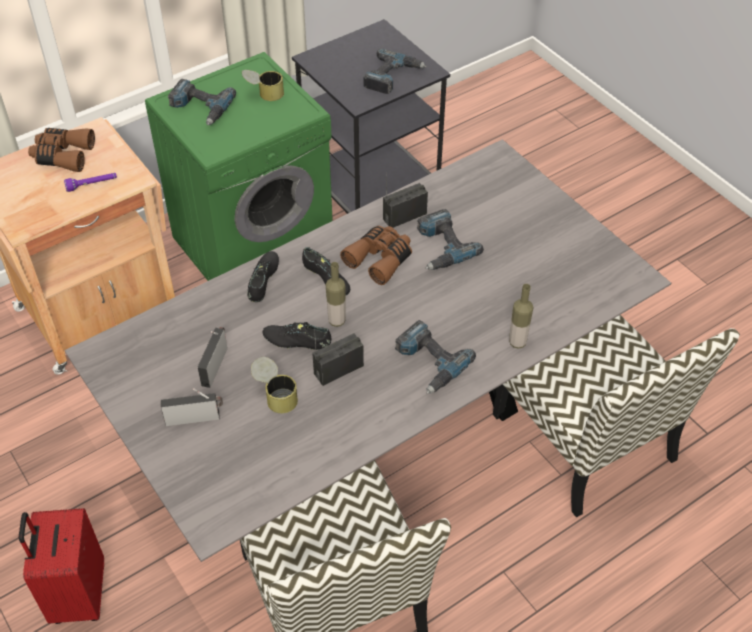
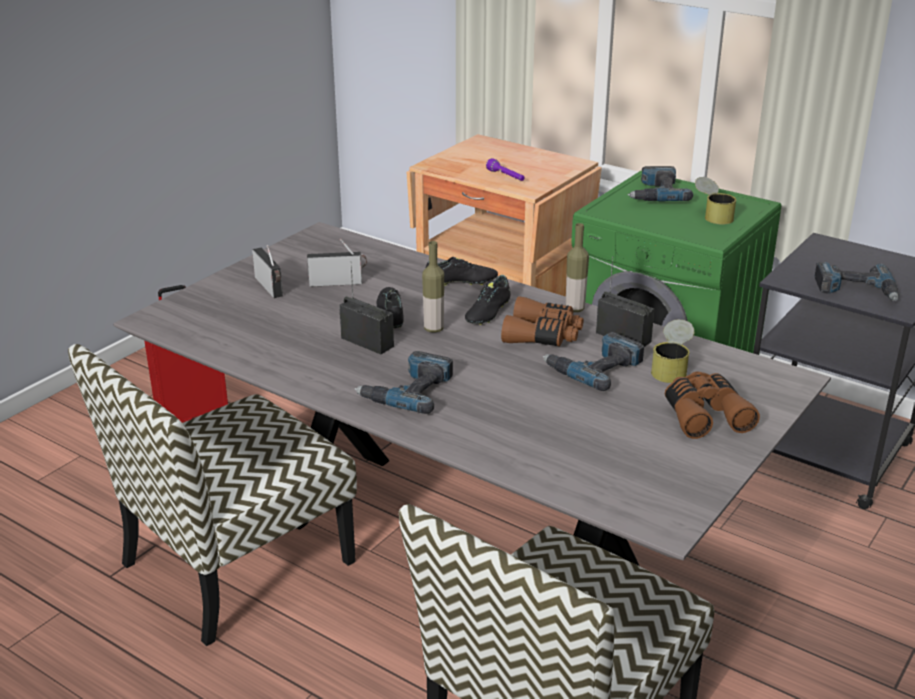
camera: 70 degrees right, 20 degrees down
brown binoculars [28,128,95,172] -> brown binoculars moved to [665,371,760,439]
can [251,357,298,413] -> can moved to [651,319,694,383]
bottle [509,284,534,349] -> bottle moved to [566,223,589,312]

